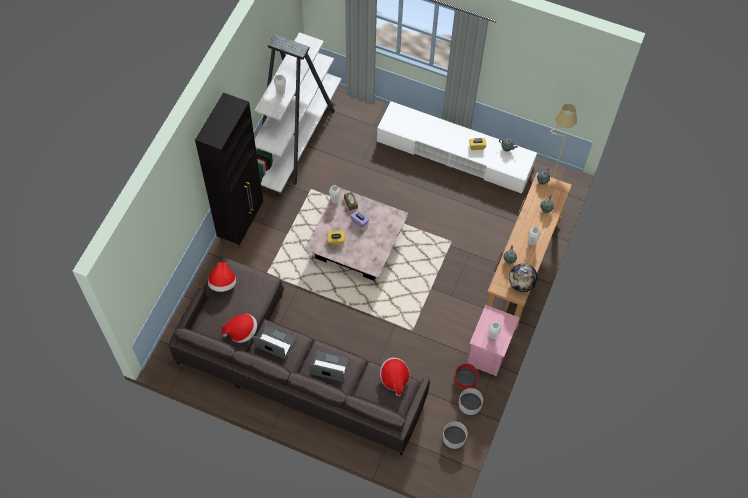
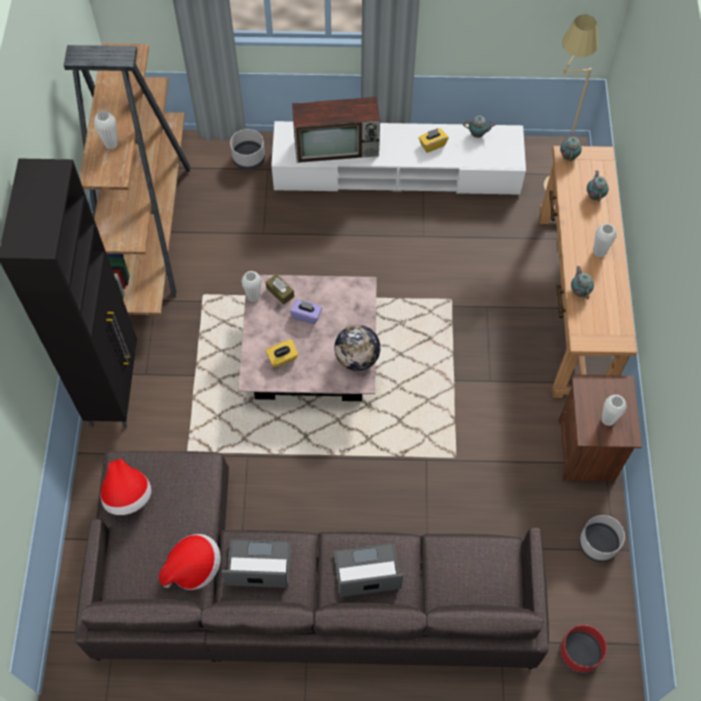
camera: 20 degrees left, 0 degrees up
white bookcase [255,32,342,193] -> brown bookcase [64,43,191,315]
hat [380,358,409,396] -> none
grey planter [442,422,467,450] -> grey planter moved to [230,129,265,170]
red planter [454,363,478,391] -> red planter moved to [559,625,607,674]
pink nightstand [467,305,519,376] -> brown nightstand [558,375,642,482]
globe [509,263,538,292] -> globe moved to [334,325,380,371]
none -> television [292,97,380,163]

